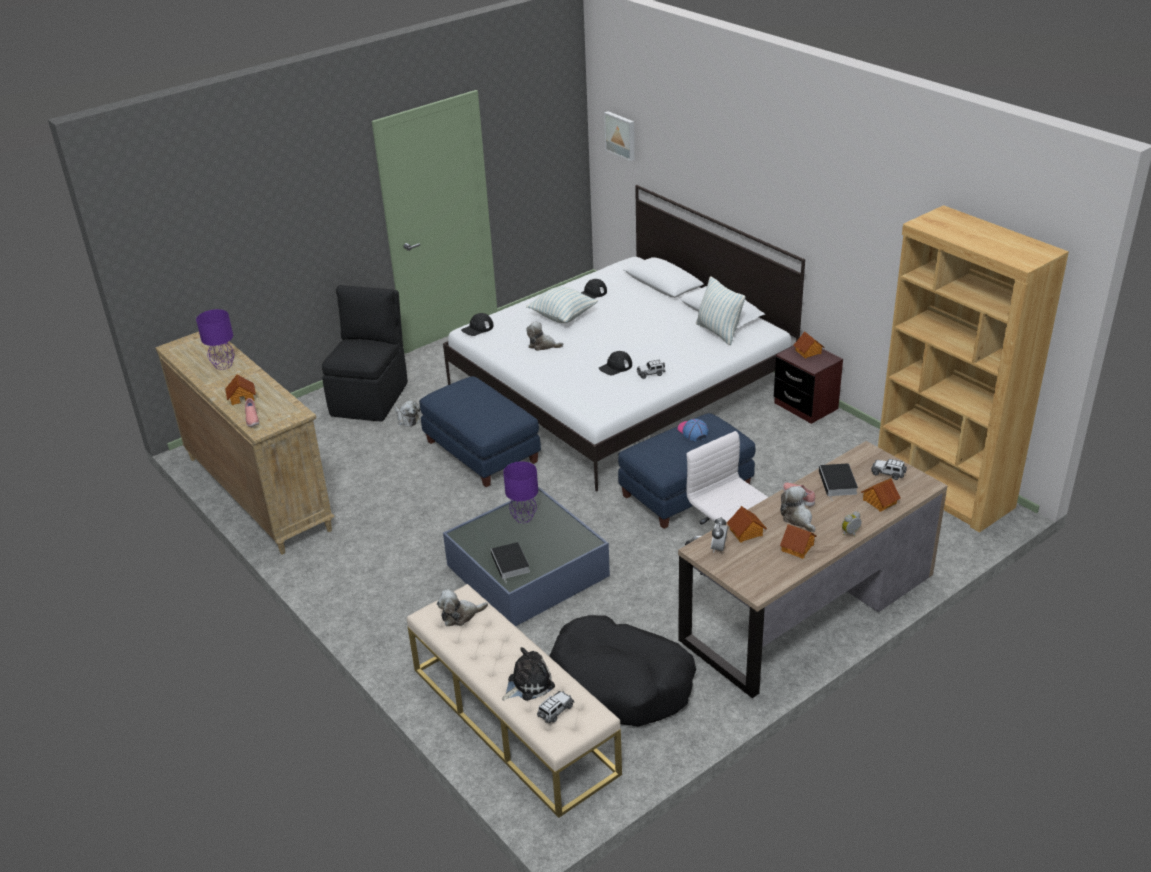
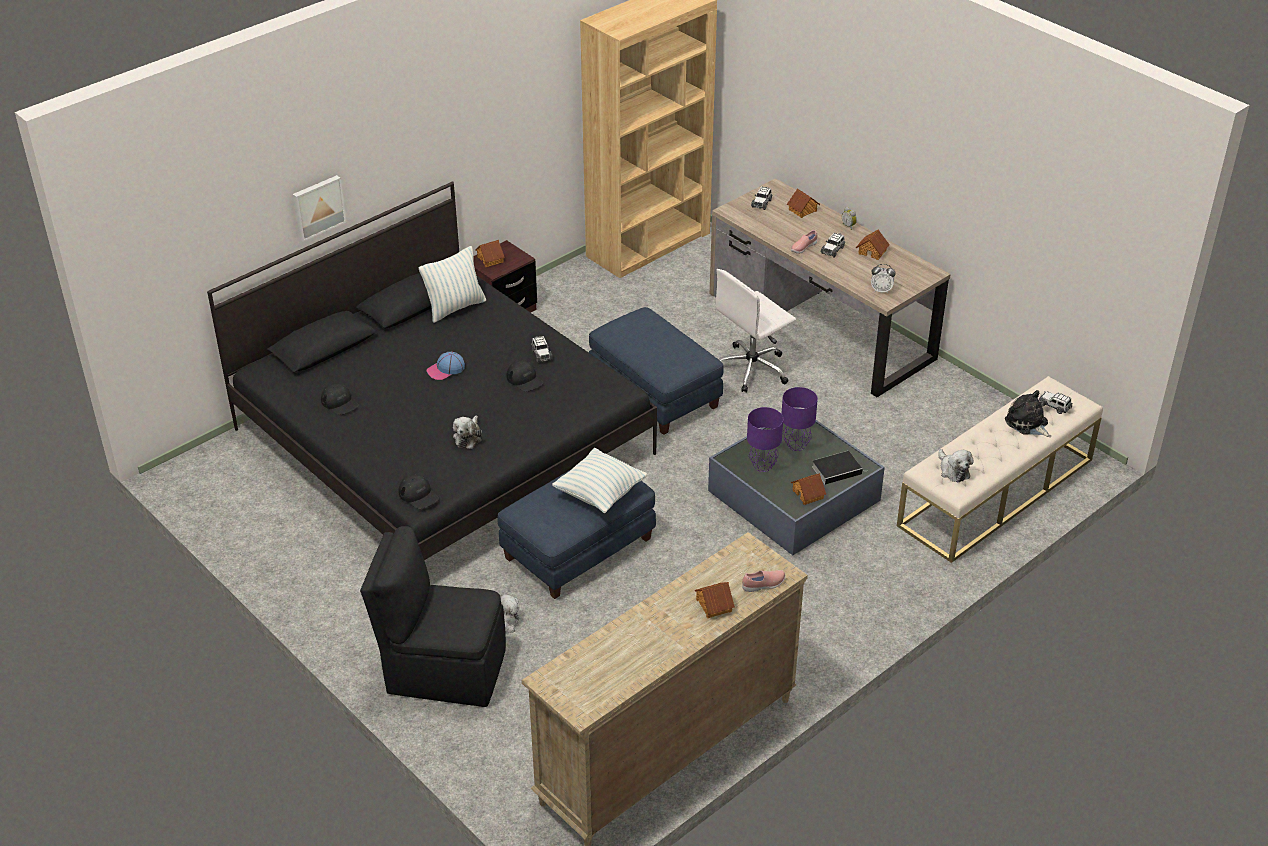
camera: 95 degrees left, 5 degrees up
purple table lamp [196,309,235,370] -> purple table lamp moved to [781,387,818,451]
white bed [443,185,805,491] -> black bed [207,181,657,560]
pillow [526,286,598,323] -> pillow moved to [552,448,647,513]
black dog bed [549,615,696,727] -> none
picture [604,111,635,161] -> picture moved to [293,175,346,241]
cap [678,419,709,441] -> cap moved to [426,352,465,380]
toy house [727,506,767,543] -> toy house moved to [791,473,826,505]
plush toy [780,486,816,532] -> toy car [820,233,845,257]
book [819,463,858,501] -> none

